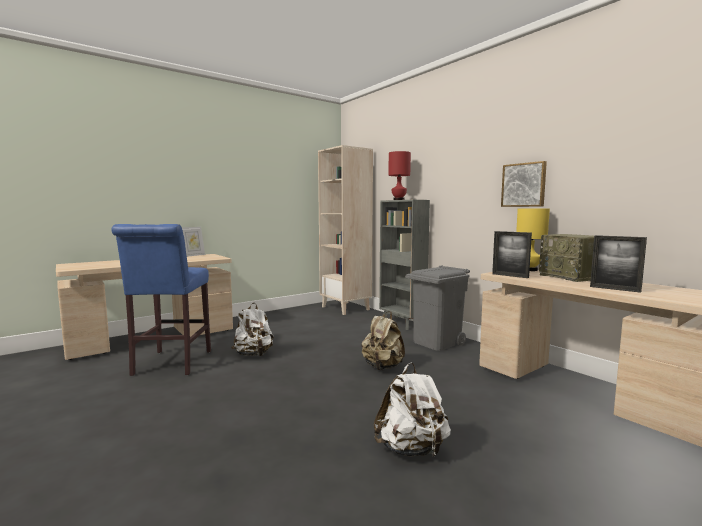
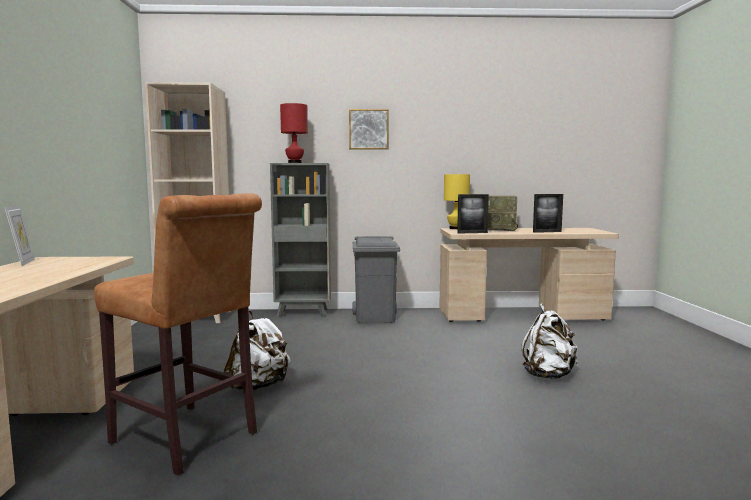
camera: 55 degrees left, 0 degrees up
blue stool [111,224,211,376] -> brown stool [94,193,262,475]
beige backpack [361,311,405,370] -> none
picture [501,161,547,207] -> picture moved to [349,109,389,150]

